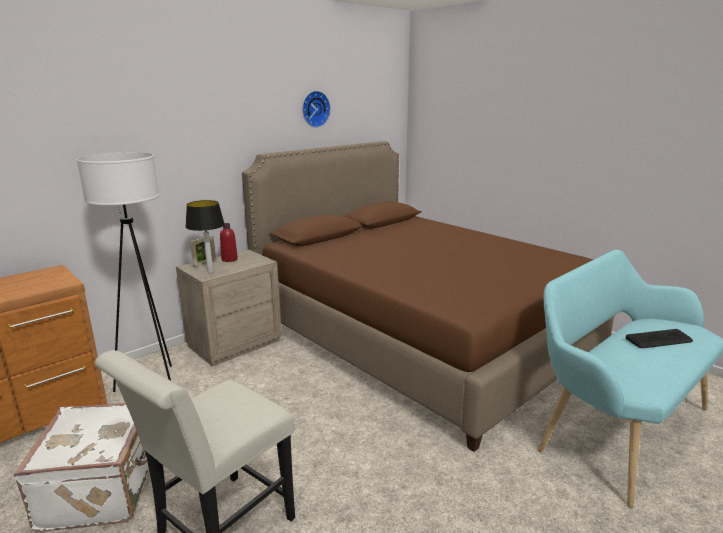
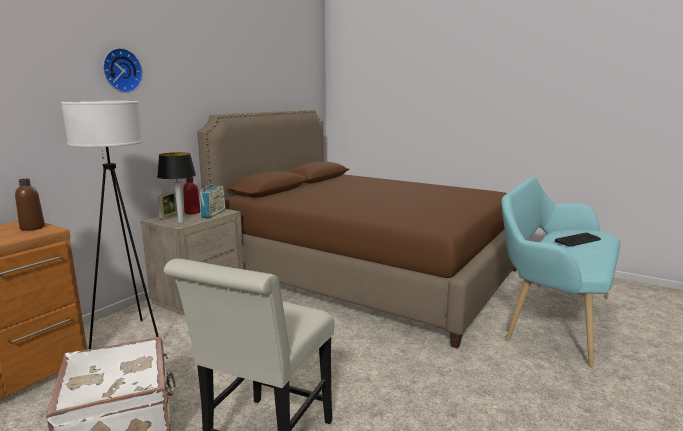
camera: 15 degrees left, 5 degrees down
wall clock [302,91,331,128] -> wall clock moved to [103,48,143,93]
none -> brown bottle [15,179,45,231]
none -> radio [200,185,226,218]

